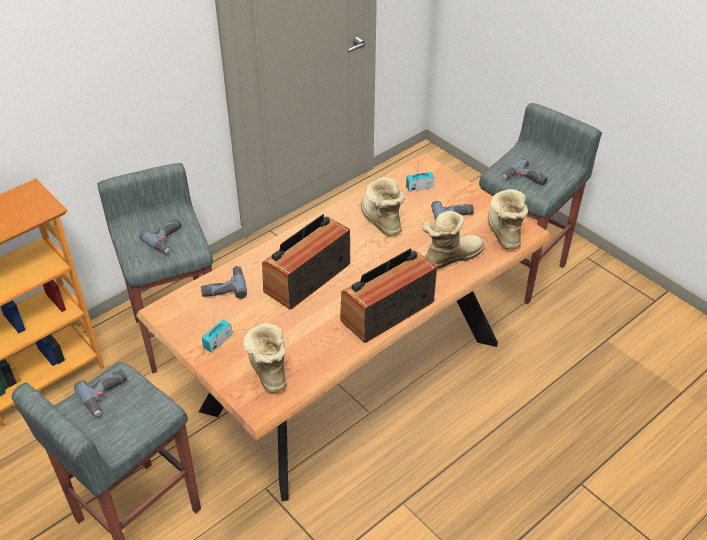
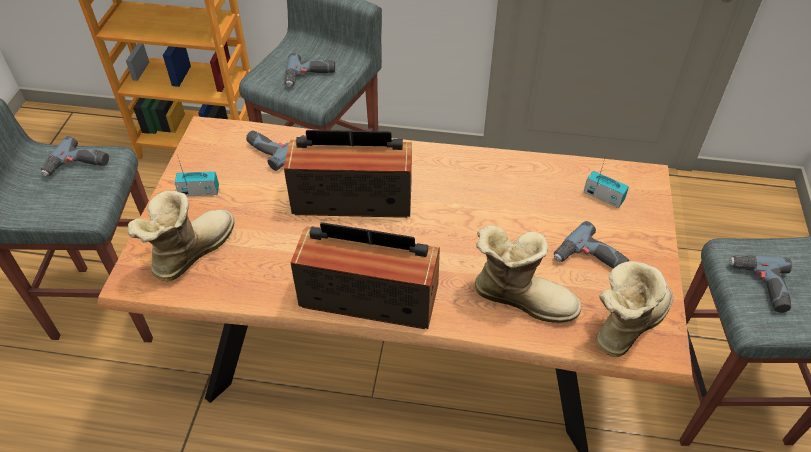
camera: 50 degrees right, 5 degrees up
boot [361,177,405,236] -> none

